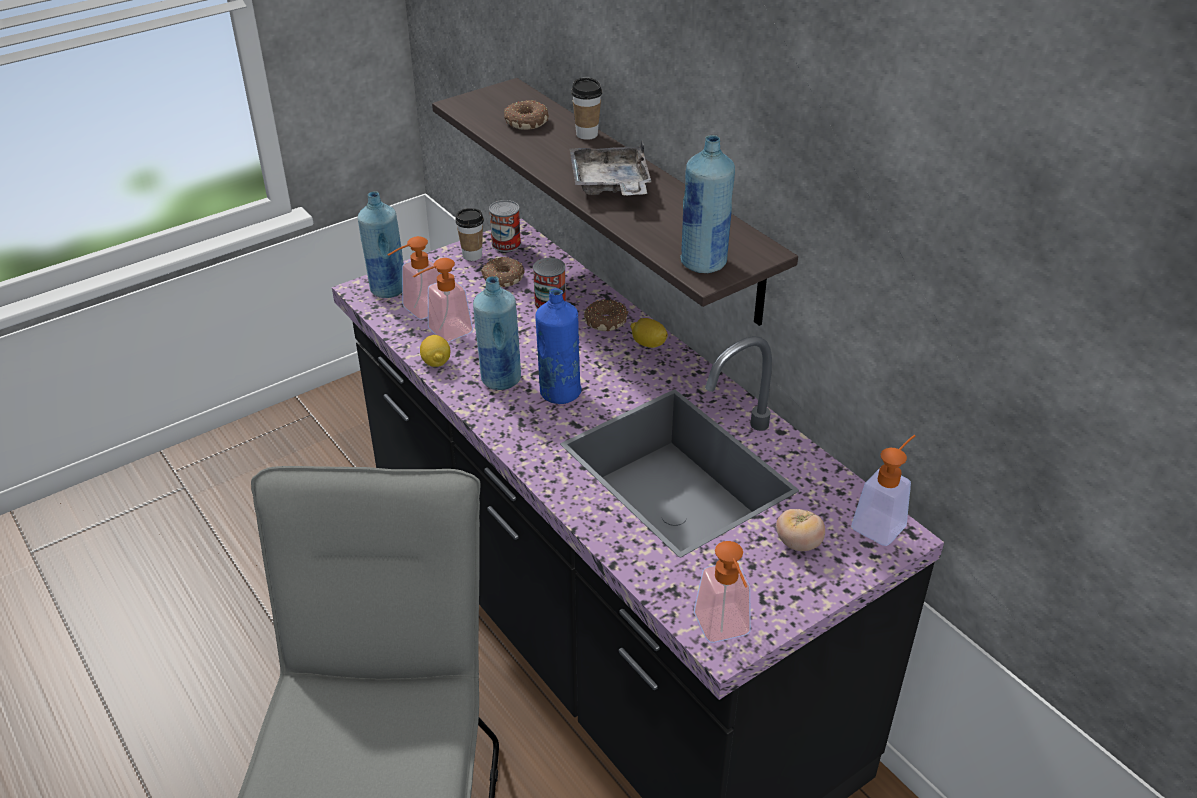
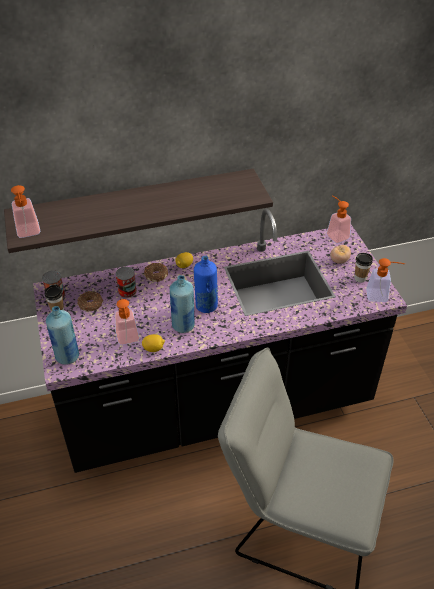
camera: 70 degrees left, 5 degrees up
soap dispenser [388,236,440,320] -> soap dispenser moved to [11,185,40,238]
donut [504,100,549,130] -> none
grey tray [569,141,652,195] -> none
cup [571,78,602,140] -> cup moved to [355,253,373,283]
blue bottle [680,135,735,273] -> none

